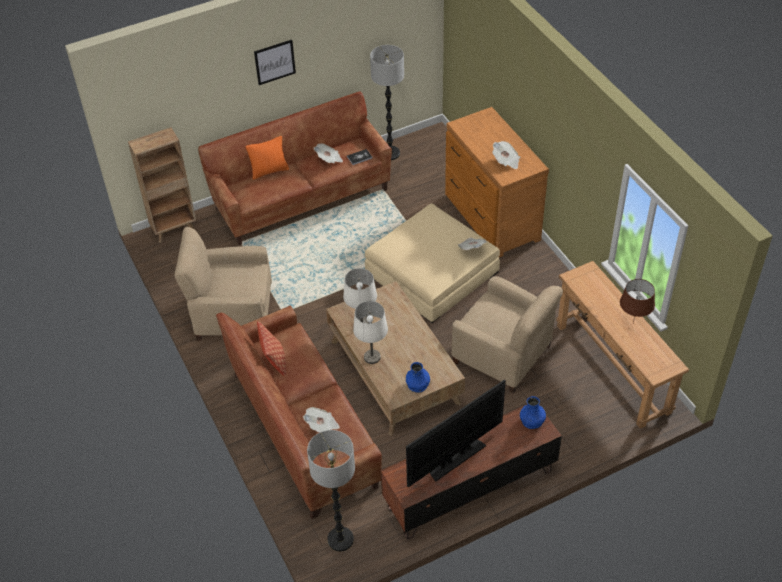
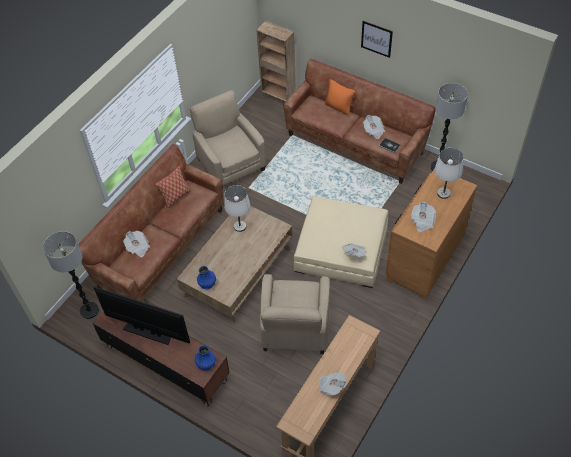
camera: 60 degrees right, 5 degrees up
white table lamp [353,301,388,364] -> white table lamp moved to [434,148,464,199]
brown table lamp [620,279,655,323] -> newspaper [319,372,347,395]

